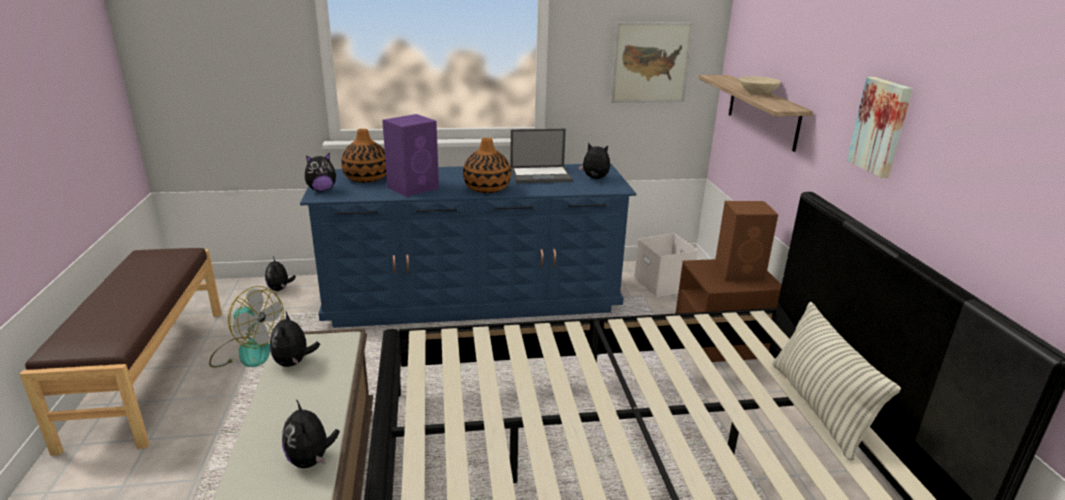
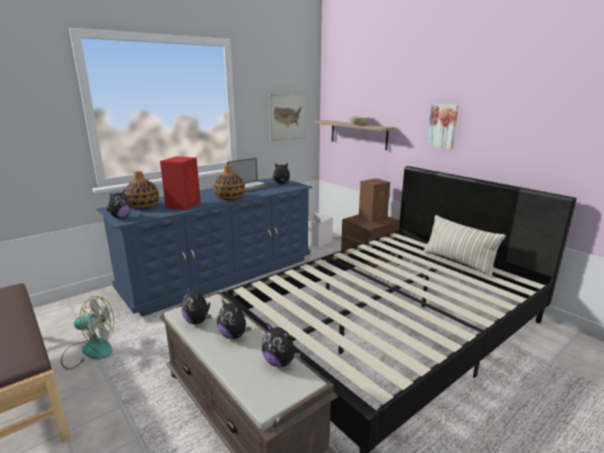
camera: 30 degrees left, 5 degrees down
plush toy [265,257,296,291] -> plush toy moved to [217,299,251,339]
purple speaker [382,114,439,197] -> red speaker [160,156,201,210]

